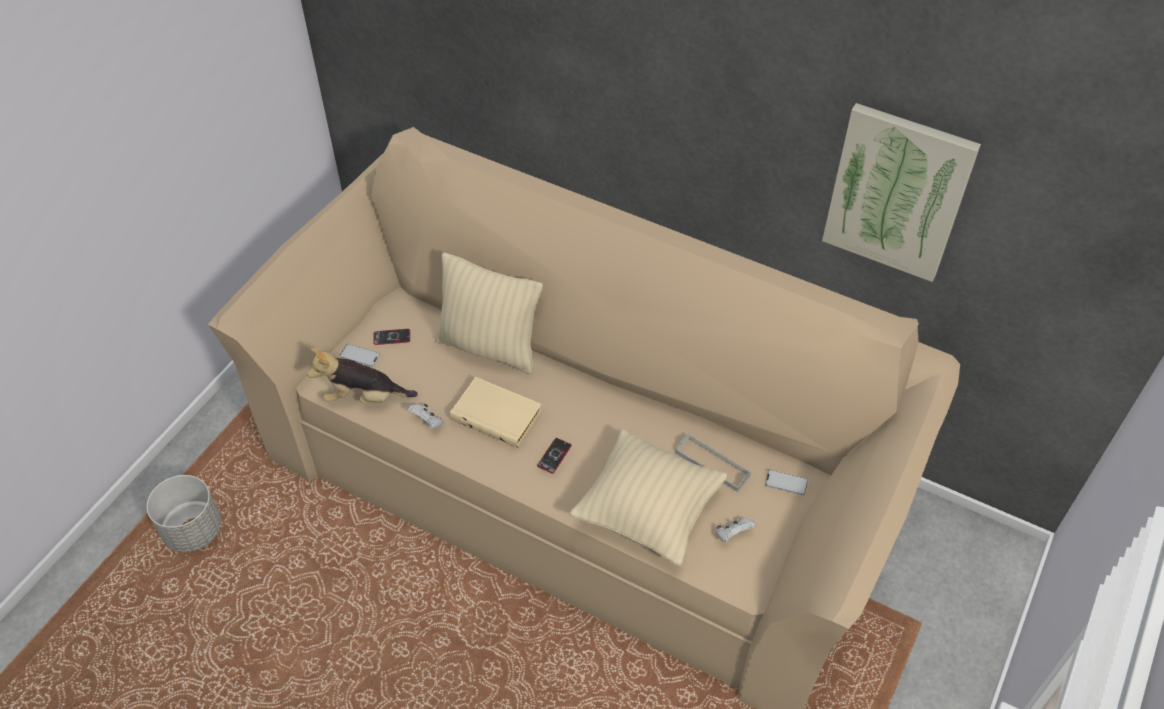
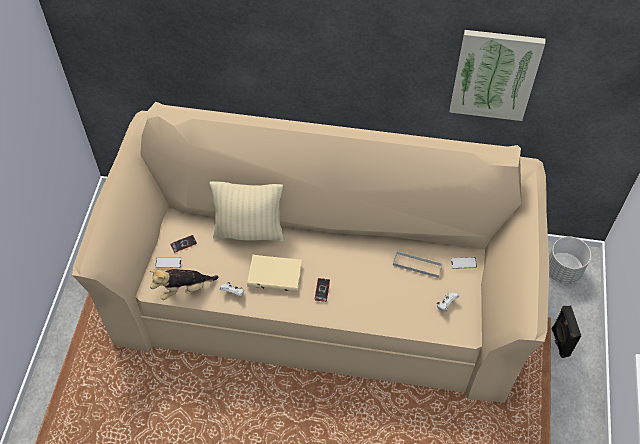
camera: 20 degrees left, 5 degrees up
grey planter [147,475,221,552] -> grey planter moved to [549,236,591,284]
beige pillow [569,429,728,566] -> none
none -> black speaker [552,306,581,358]

